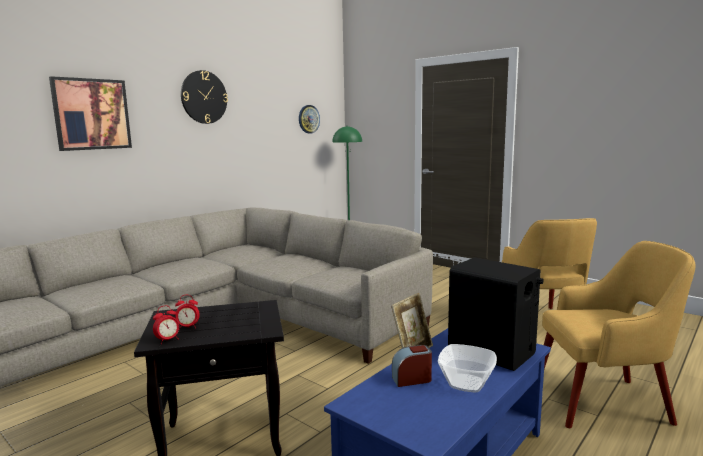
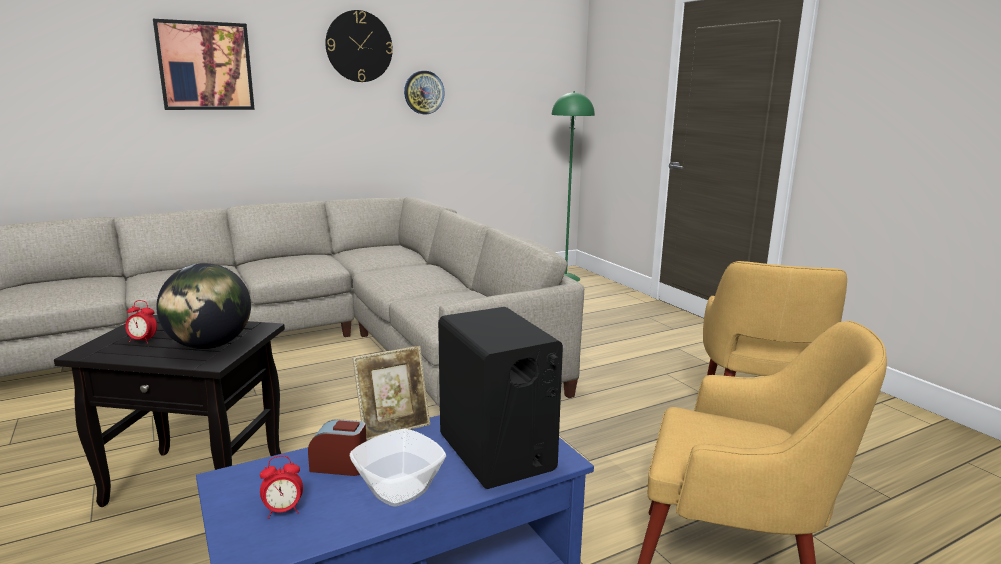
camera: 20 degrees right, 5 degrees up
alarm clock [153,306,179,344] -> alarm clock moved to [260,455,303,519]
wall clock [299,105,320,133] -> wall clock moved to [404,71,445,114]
none -> globe [156,263,251,349]

